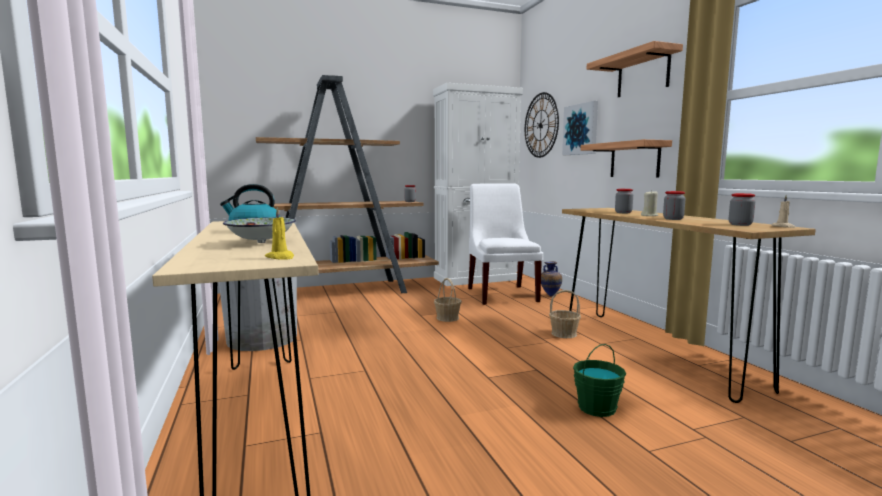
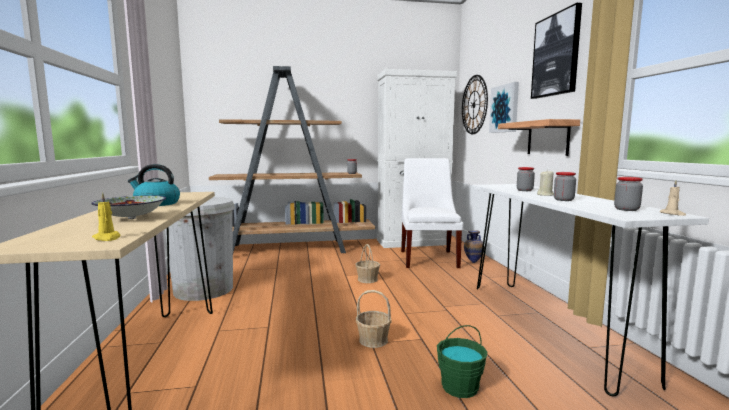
camera: 10 degrees right, 0 degrees up
basket [549,290,581,338] -> basket moved to [356,290,392,348]
brown console table [562,208,816,403] -> white console table [472,184,709,397]
shelf [587,41,683,97] -> picture [531,3,582,99]

